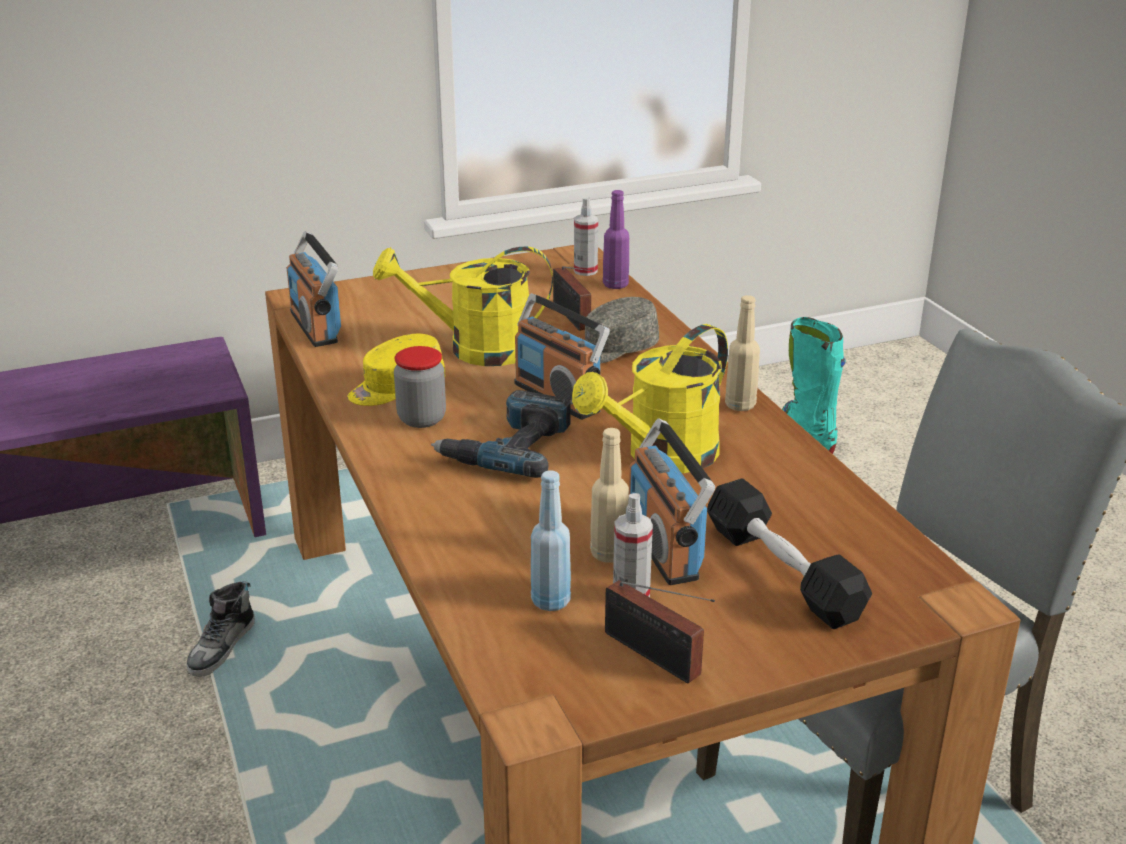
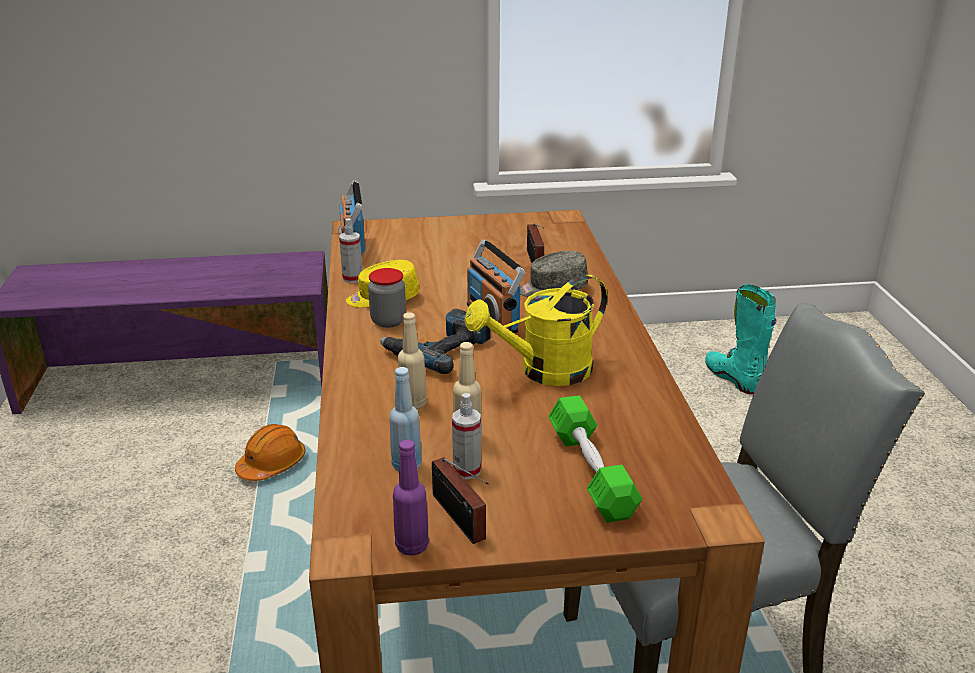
camera: 15 degrees right, 0 degrees up
shoe [187,581,255,676] -> orange hard hat [235,424,306,481]
yellow watering can [373,246,553,366] -> none
spray bottle [574,197,598,276] -> spray bottle moved to [339,219,362,283]
purple bottle [603,190,629,289] -> purple bottle moved to [393,440,429,556]
radio [629,418,715,585] -> none
black dumbbell [707,478,872,629] -> green dumbbell [548,395,643,523]
beige bottle [725,295,760,411] -> beige bottle moved to [398,312,427,410]

